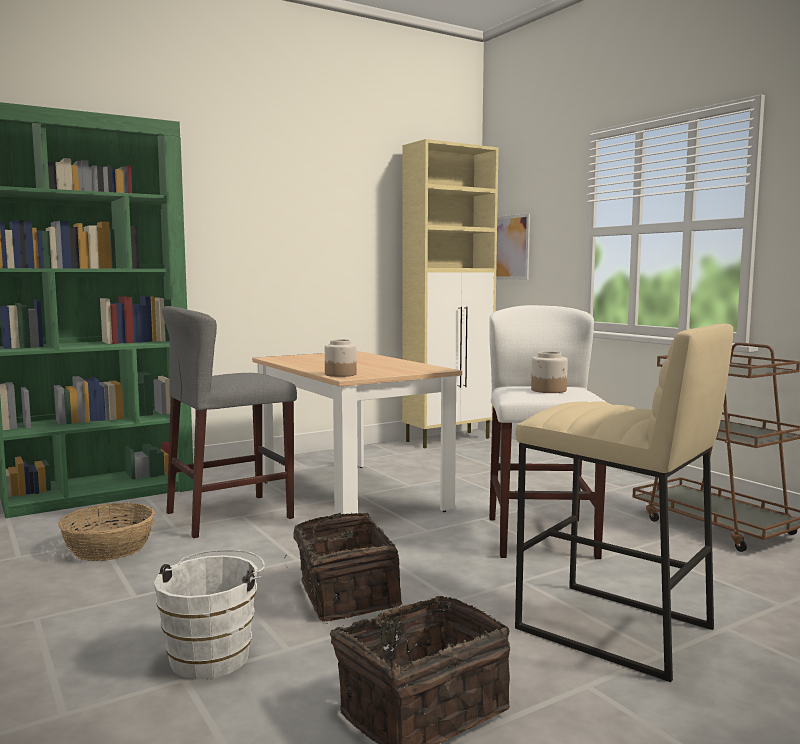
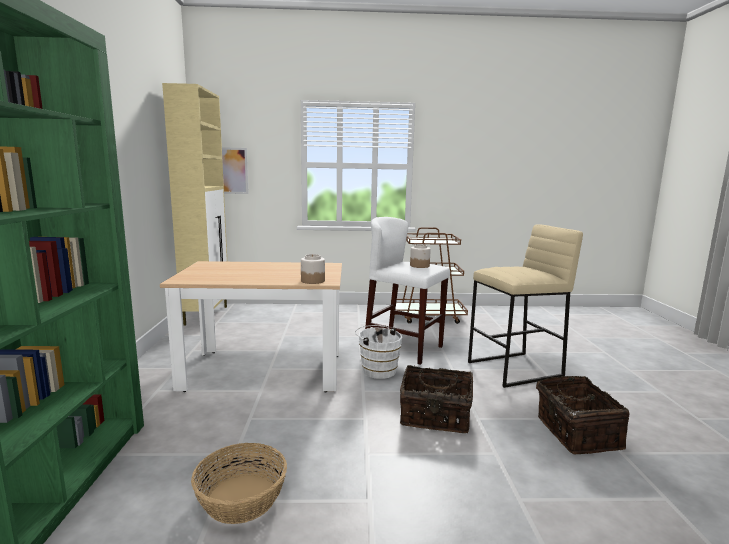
camera: 60 degrees left, 5 degrees up
white bucket [154,550,265,680] -> white bucket moved to [355,325,402,379]
grey stool [162,306,297,538] -> none

